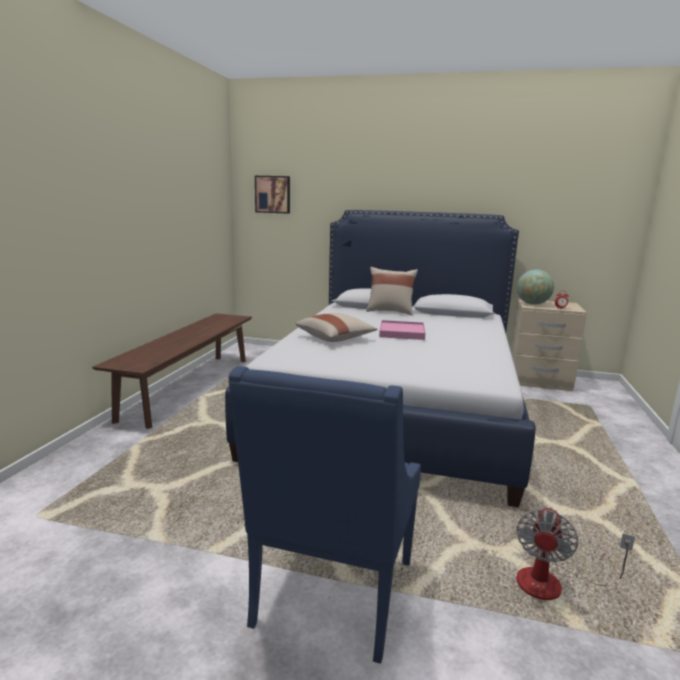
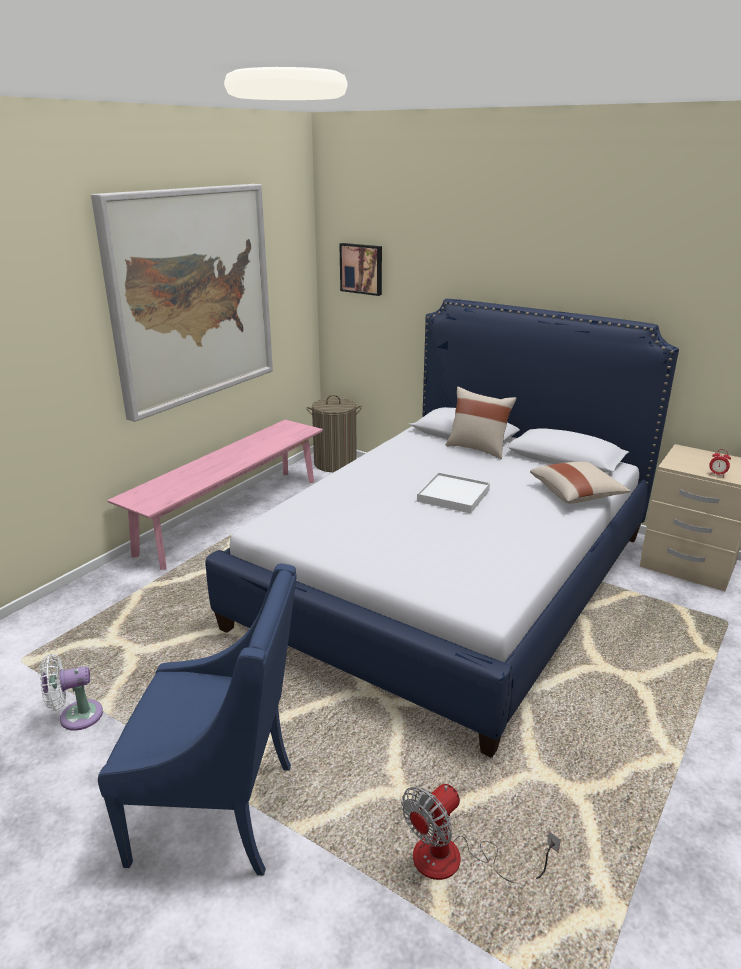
camera: 20 degrees right, 10 degrees up
brown bench [92,314,252,429] -> pink bench [107,420,323,570]
blue armchair [229,366,421,664] -> blue armchair turned 120 degrees counterclockwise [98,564,296,876]
beige pillow [296,313,377,342] -> beige pillow moved to [530,461,631,503]
pink tray [379,320,425,340] -> white tray [417,472,490,514]
globe [517,270,554,305] -> none
none -> white fan [40,654,103,731]
none -> picture [91,184,273,422]
none -> laundry basket [307,395,362,472]

